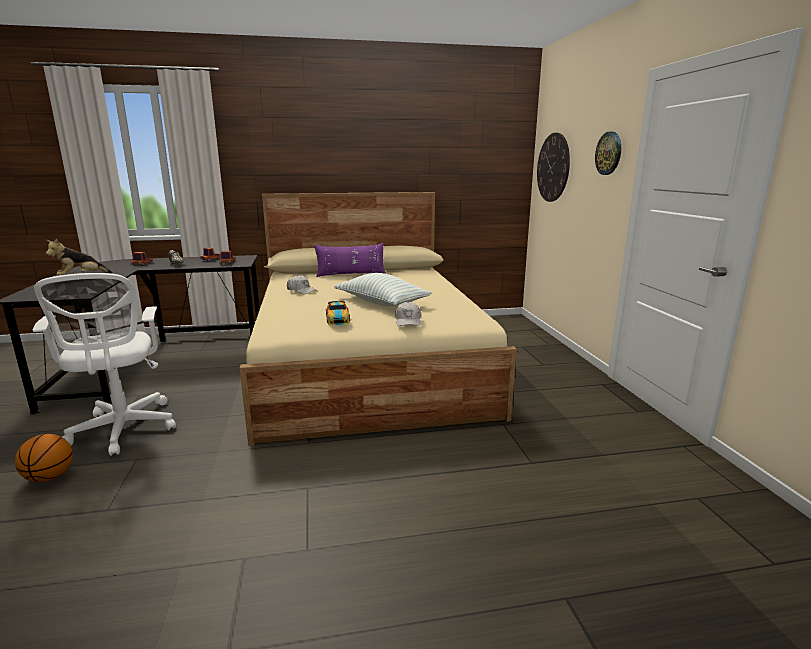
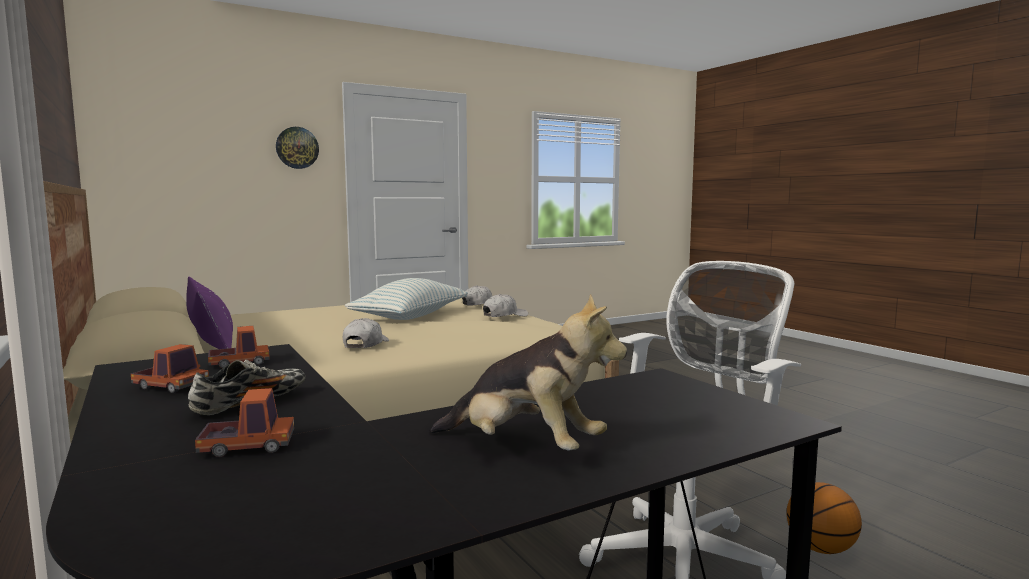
camera: 110 degrees left, 10 degrees down
toy car [326,301,350,325] -> white cap [483,294,528,317]
wall clock [537,133,570,202] -> none

